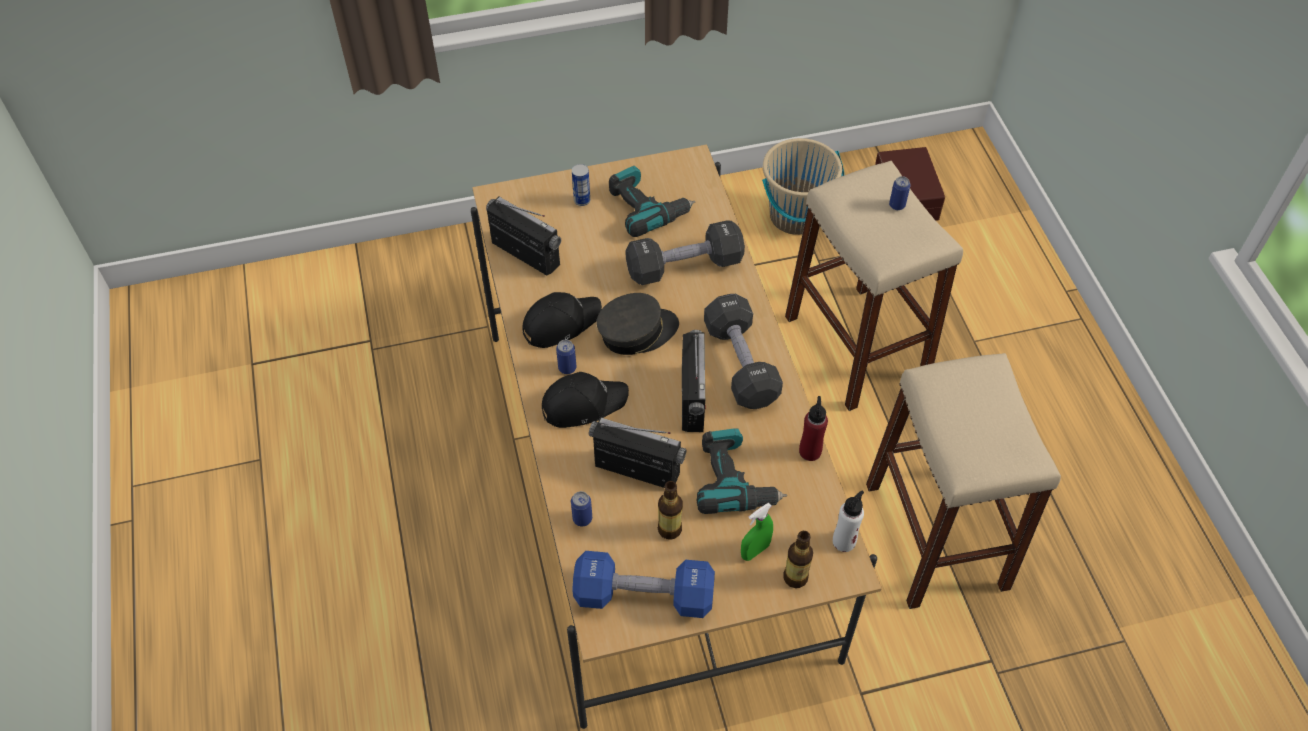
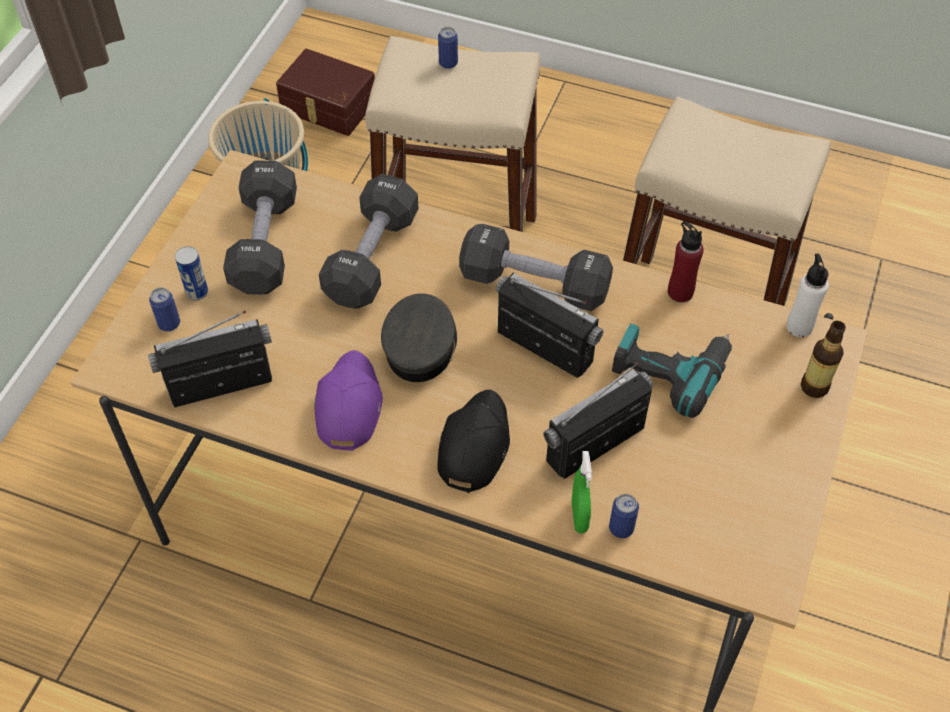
camera: 55 degrees left, 0 degrees up
black cap [522,292,602,348] -> purple cap [314,350,383,451]
can [556,340,576,374] -> can moved to [149,287,180,331]
blue dumbbell [572,551,715,618] -> none
power drill [609,166,695,237] -> black dumbbell [223,160,297,295]
bottle [658,481,682,540] -> none
green spray bottle [741,503,773,561] -> green spray bottle moved to [572,451,592,534]

